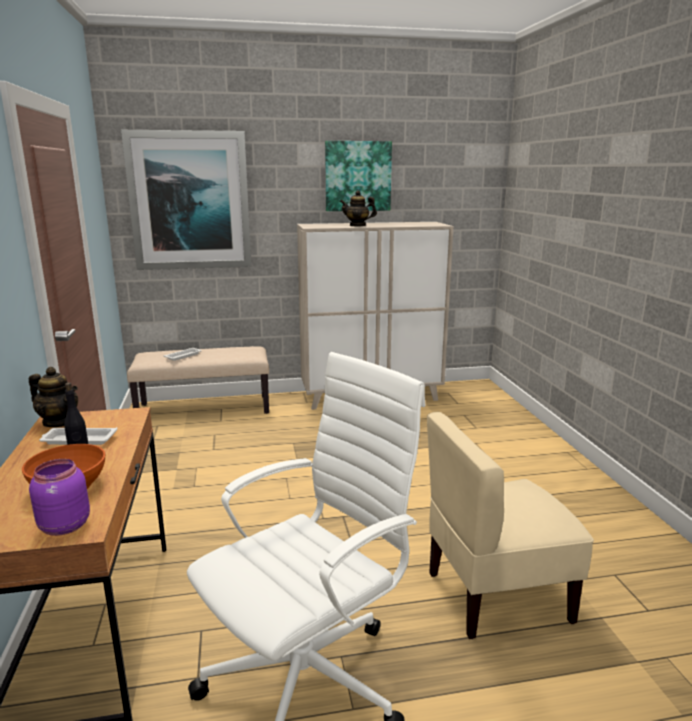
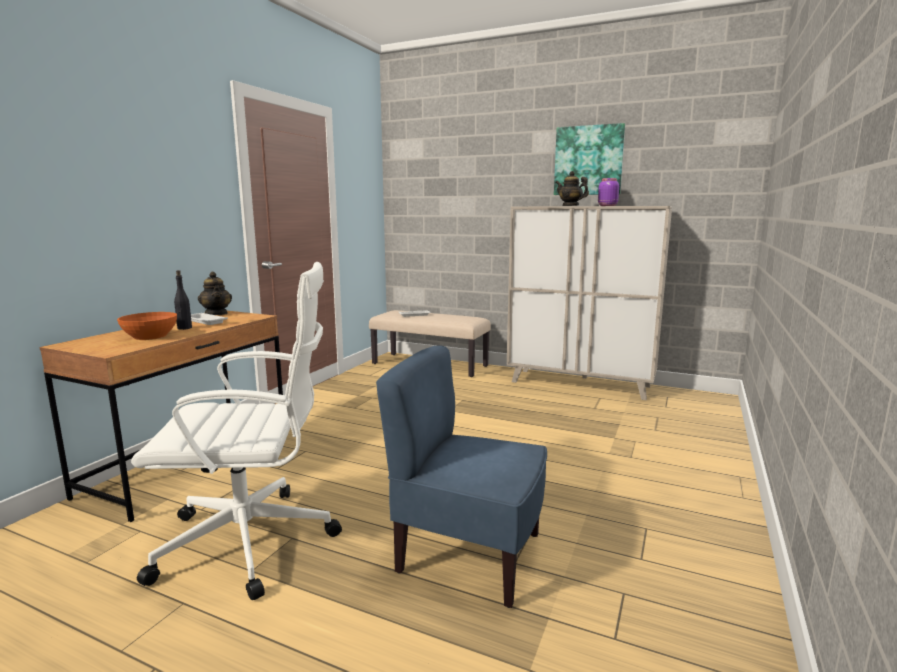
camera: 35 degrees right, 5 degrees down
purple jar [29,459,90,536] -> purple jar moved to [598,178,619,206]
picture [121,130,251,270] -> none
beige chair [427,412,594,639] -> blue chair [376,346,547,608]

